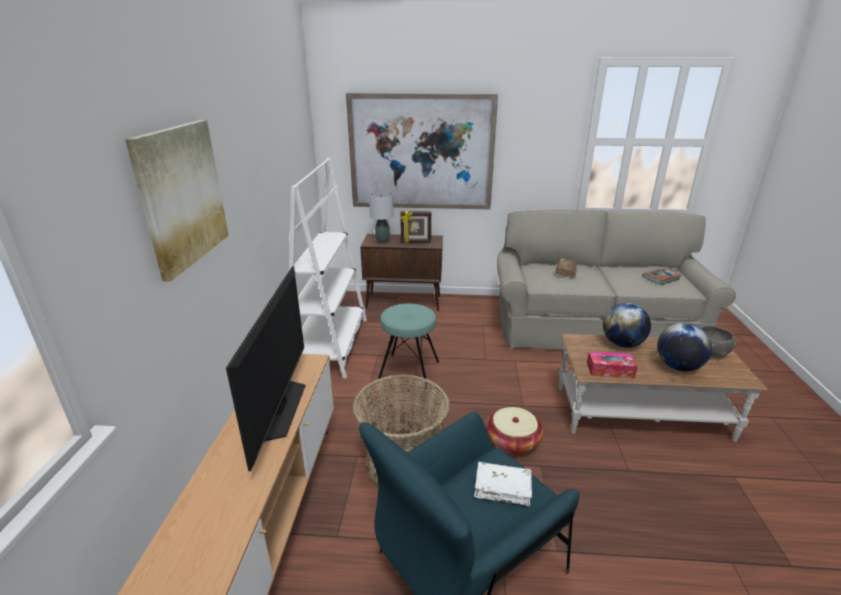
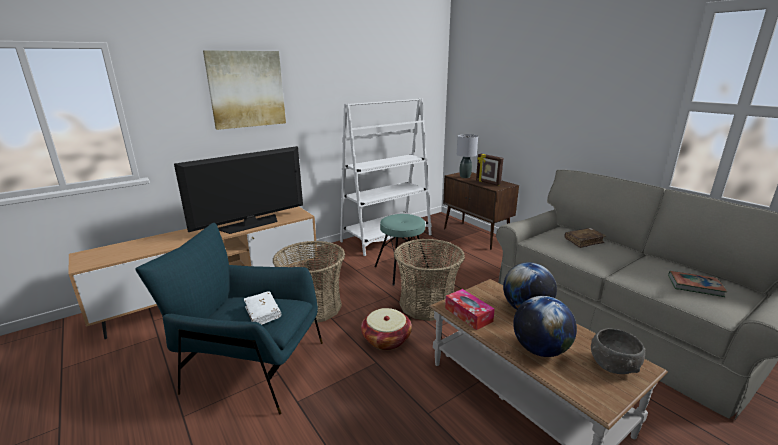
camera: 50 degrees right, 5 degrees down
picture [346,93,498,209] -> none
none -> basket [394,239,465,321]

